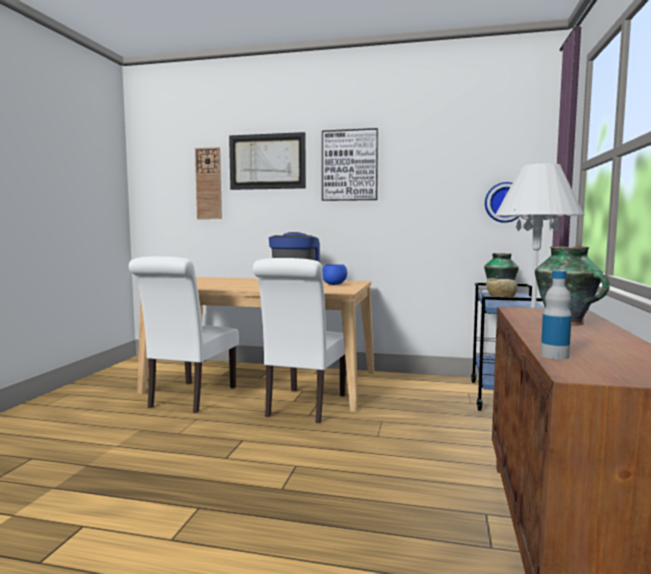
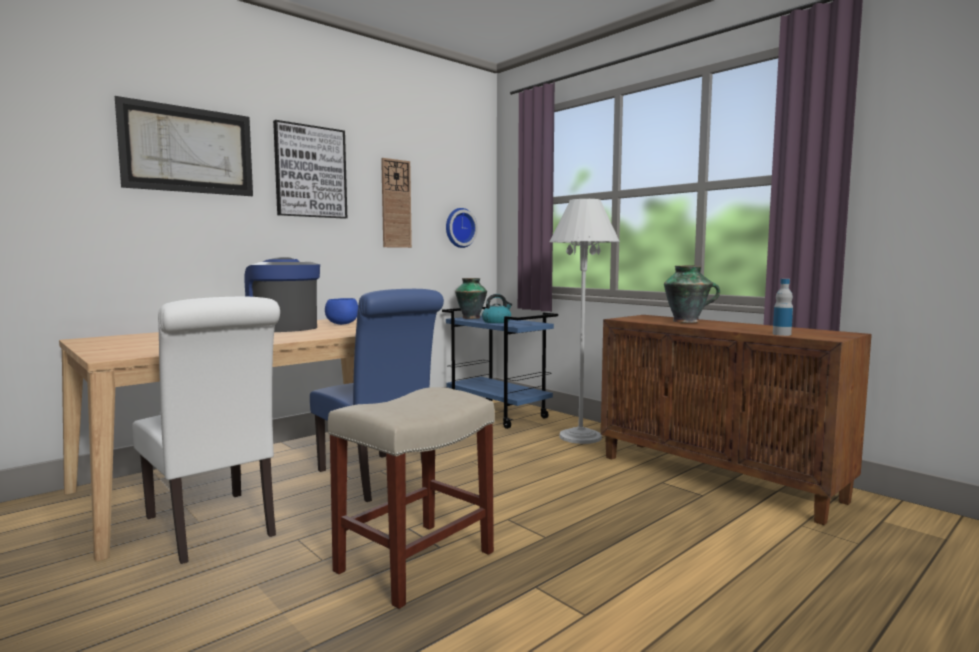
camera: 55 degrees left, 0 degrees up
wall clock [195,147,222,219] -> wall clock moved to [381,158,412,248]
white chair [253,258,346,423] -> blue chair [310,289,444,502]
beige bowl [486,278,518,297] -> kettle [482,294,512,323]
none -> beige stool [328,387,495,609]

